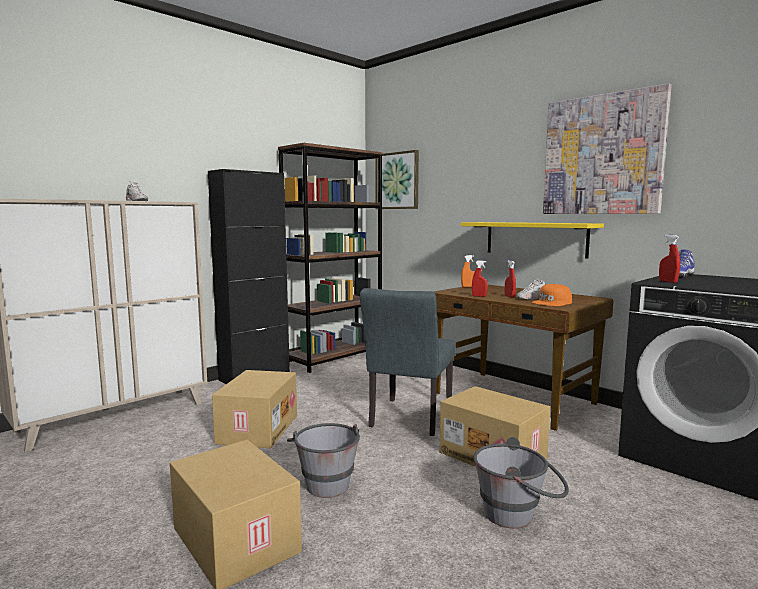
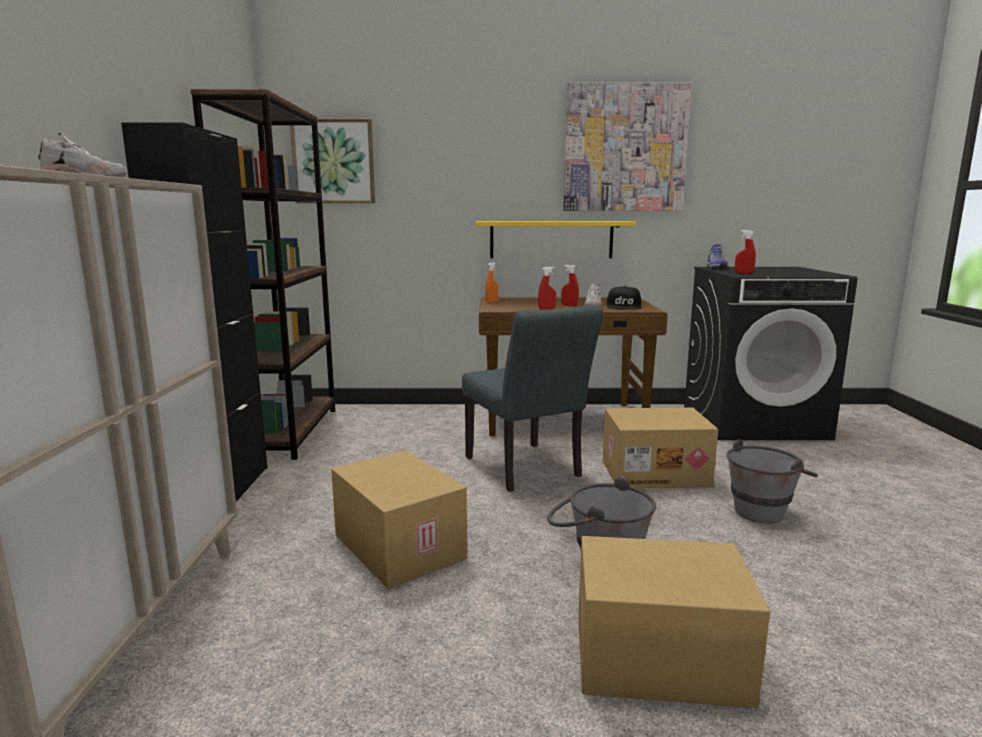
camera: 45 degrees left, 5 degrees up
orange cap [532,284,572,306] -> black cap [607,286,642,310]

